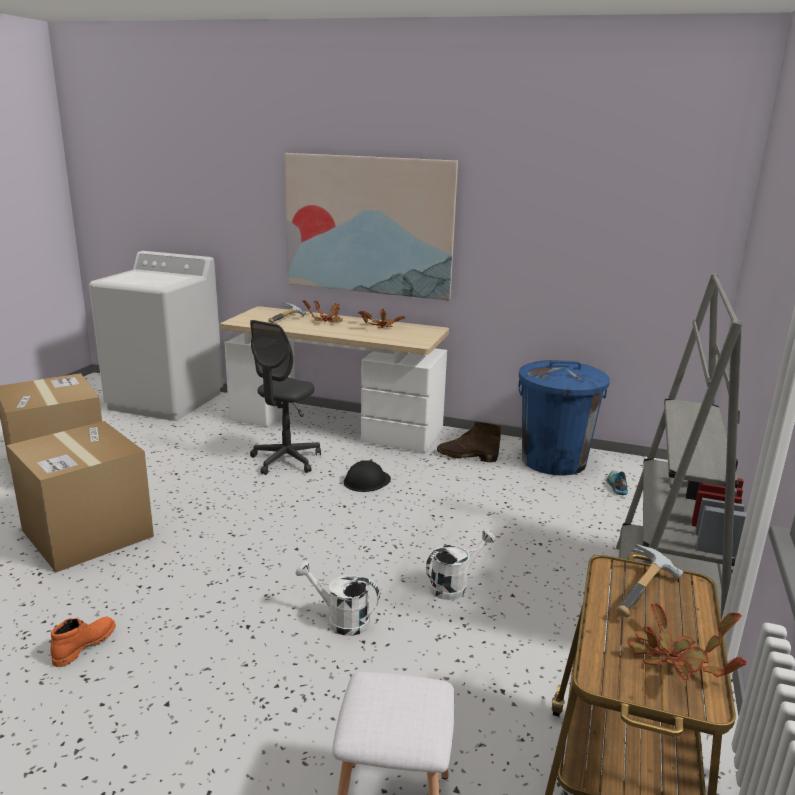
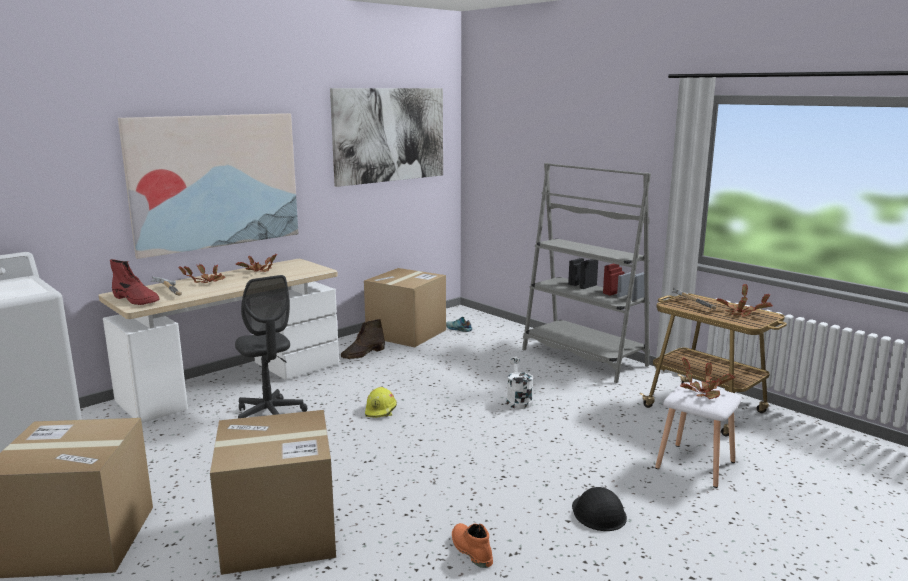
camera: 60 degrees left, 5 degrees down
white watering can [295,561,380,636] -> none
black hard hat [344,460,391,492] -> black hard hat moved to [572,487,627,531]
blue trash can [518,360,610,475] -> cardboard box [364,268,446,348]
none -> red boot [110,259,160,305]
none -> picture [330,88,443,187]
none -> yellow hard hat [365,387,397,418]
none -> potted plant [680,357,735,399]

